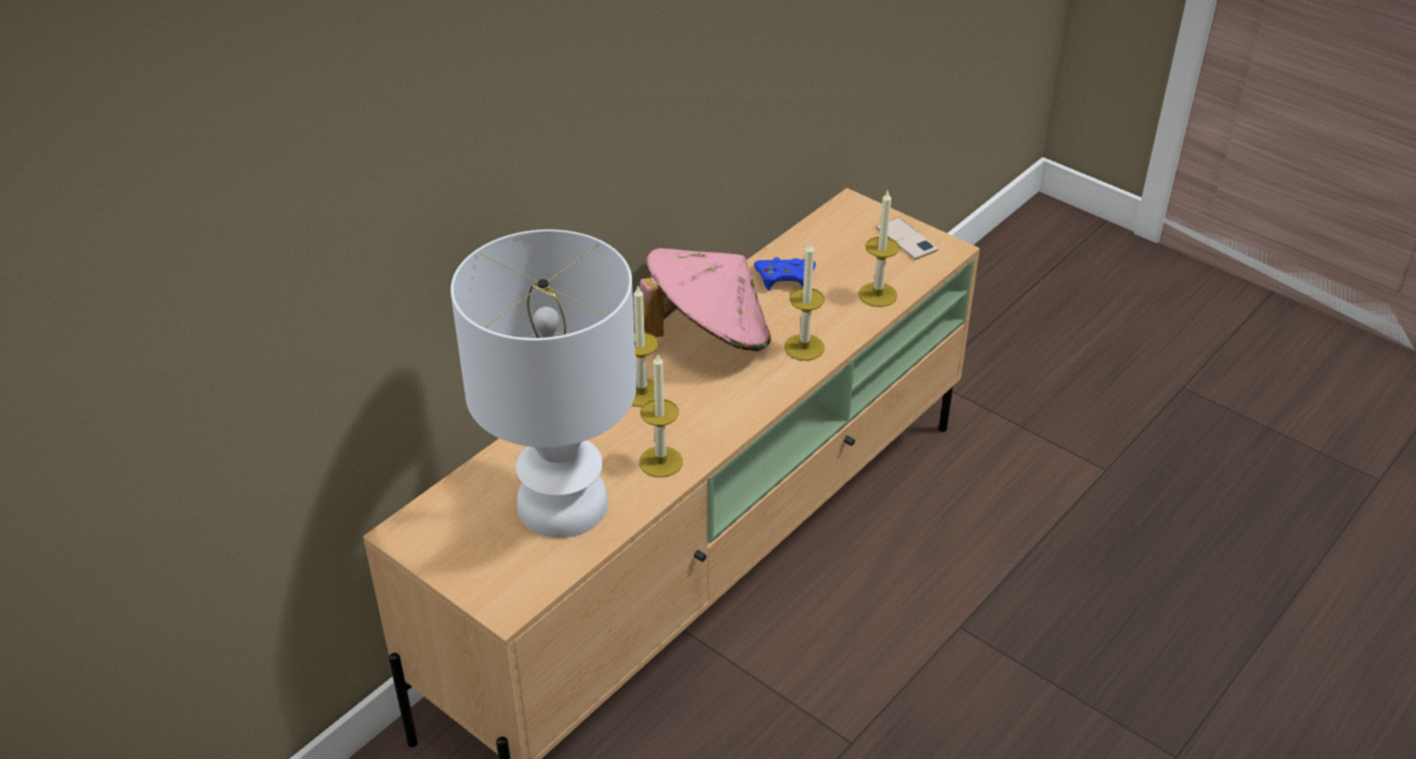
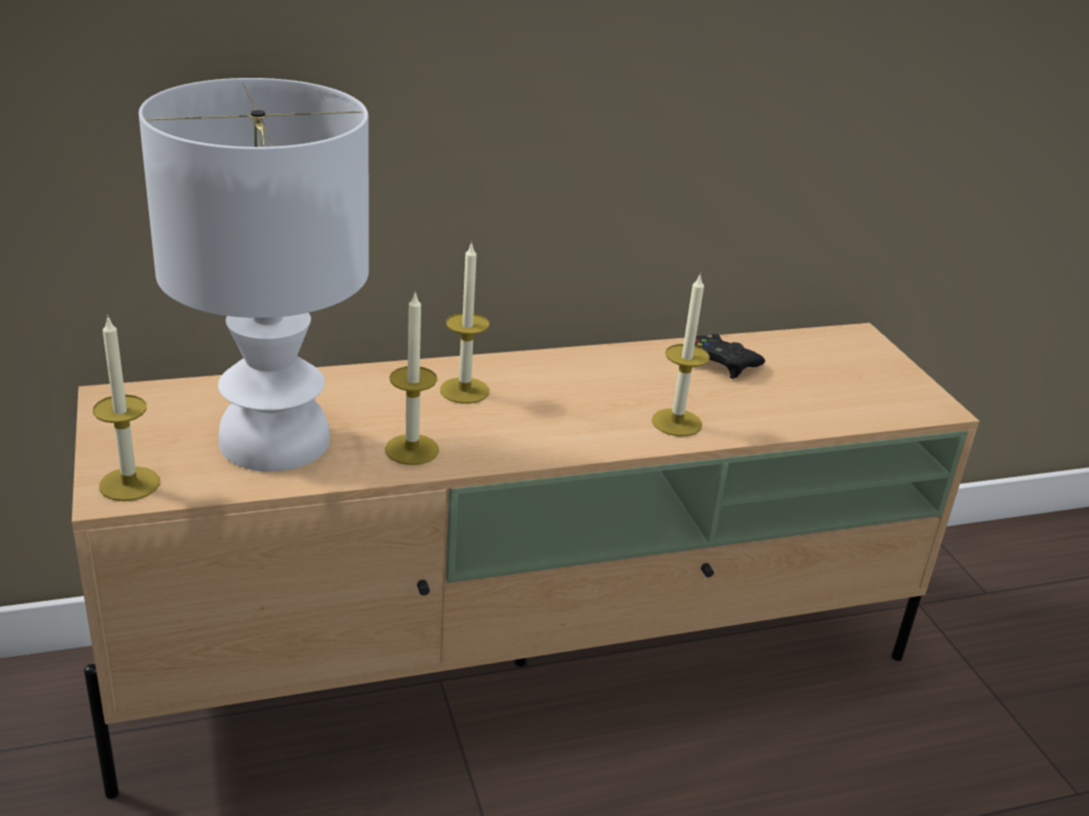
camera: 30 degrees right, 10 degrees down
pink hat [639,248,771,351] -> none
blue game controller [754,257,816,290] -> black game controller [695,334,765,379]
candle [858,189,899,307] -> candle moved to [93,315,160,501]
phone [876,217,938,260] -> none

